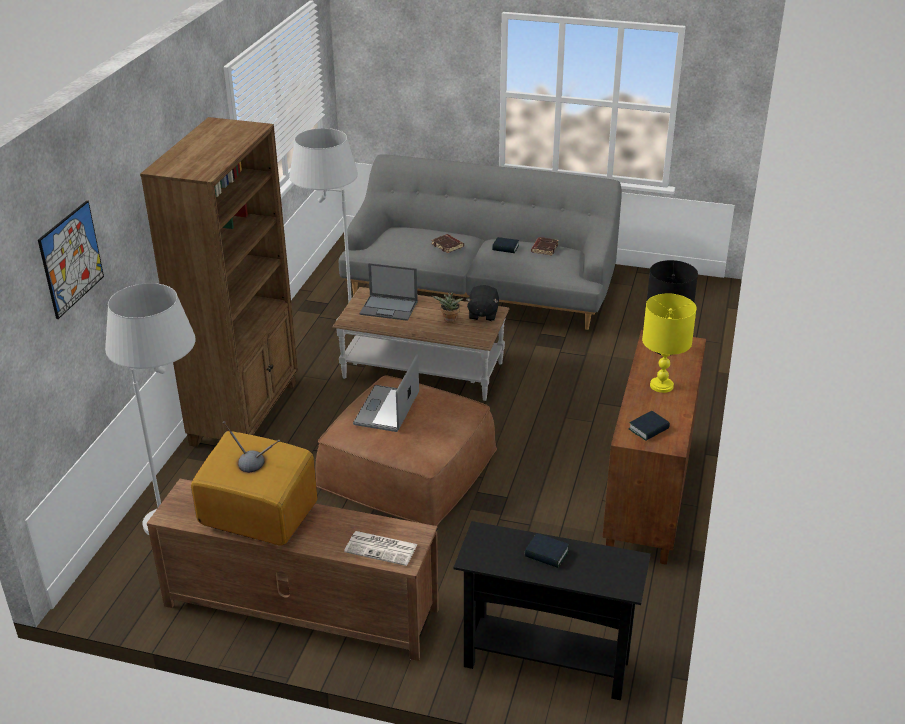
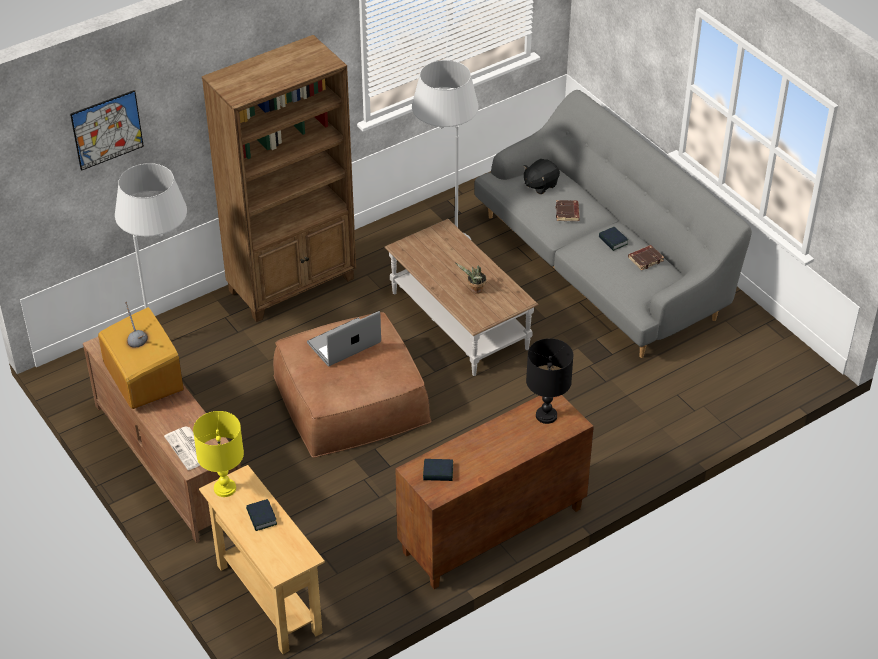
camera: 40 degrees right, 10 degrees up
laptop [359,263,418,321] -> none
black console table [454,521,651,700] -> beige console table [199,465,325,654]
black plush toy [466,285,499,321] -> black plush toy moved to [524,159,560,195]
yellow table lamp [642,293,697,393] -> yellow table lamp moved to [193,411,244,497]

